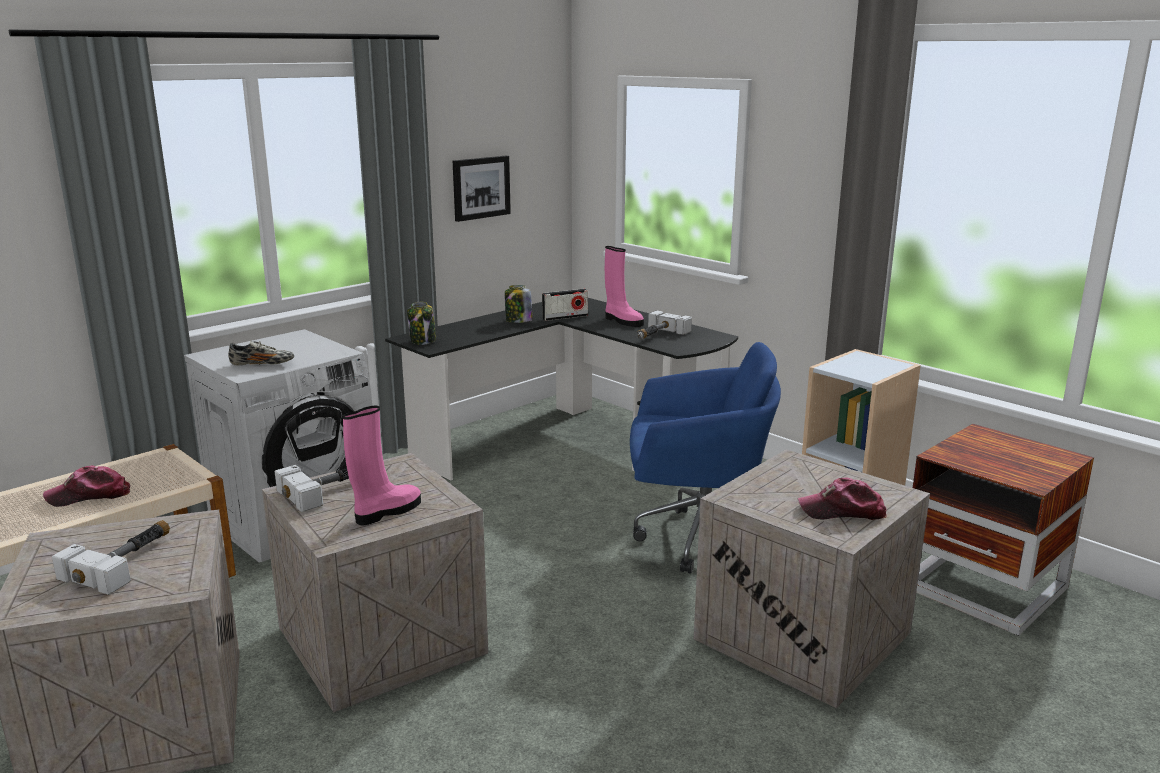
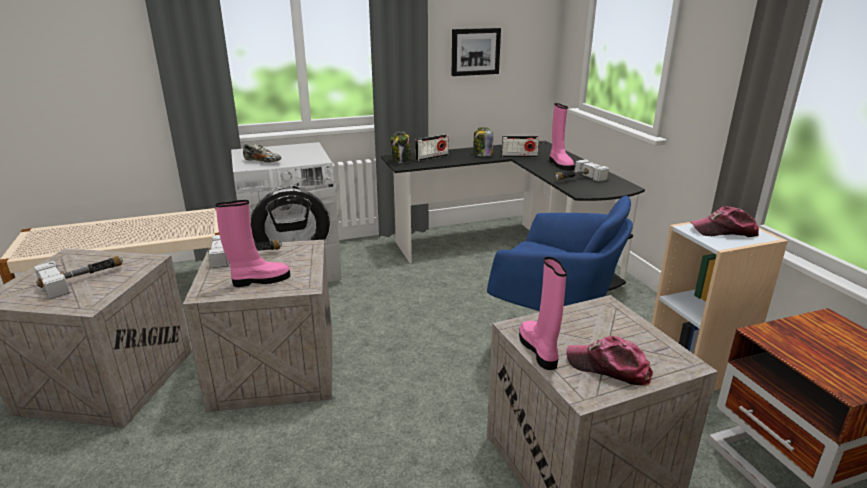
camera: 25 degrees right, 5 degrees up
cap [43,466,130,507] -> cap moved to [691,206,759,237]
none -> radio [415,134,449,161]
none -> pink boot [519,257,567,370]

